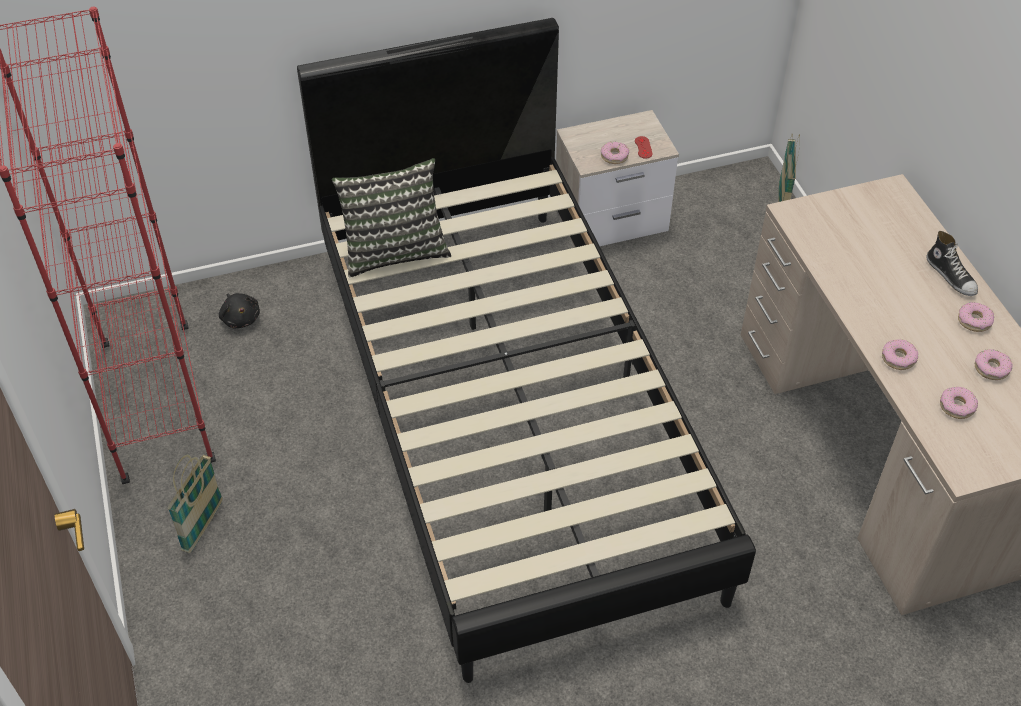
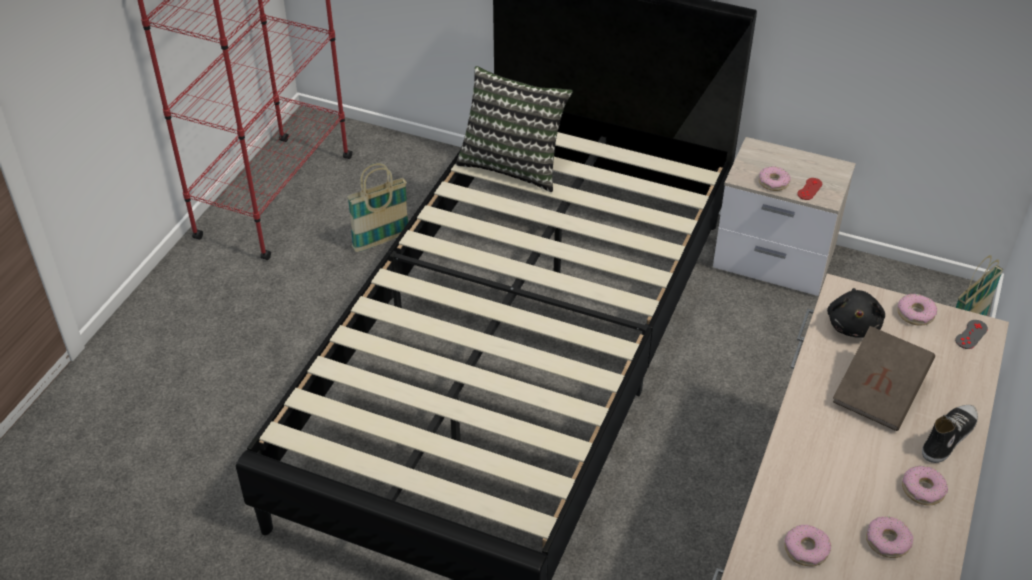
camera: 40 degrees right, 5 degrees down
basket [167,454,223,553] -> basket moved to [347,163,408,252]
black plush toy [219,293,260,329] -> black plush toy moved to [827,288,885,338]
donut [882,339,918,370] -> donut moved to [897,294,937,325]
shoe [926,231,978,296] -> shoe turned 150 degrees counterclockwise [922,405,978,463]
none -> brown book [833,326,935,431]
none -> grey game controller [955,320,988,349]

